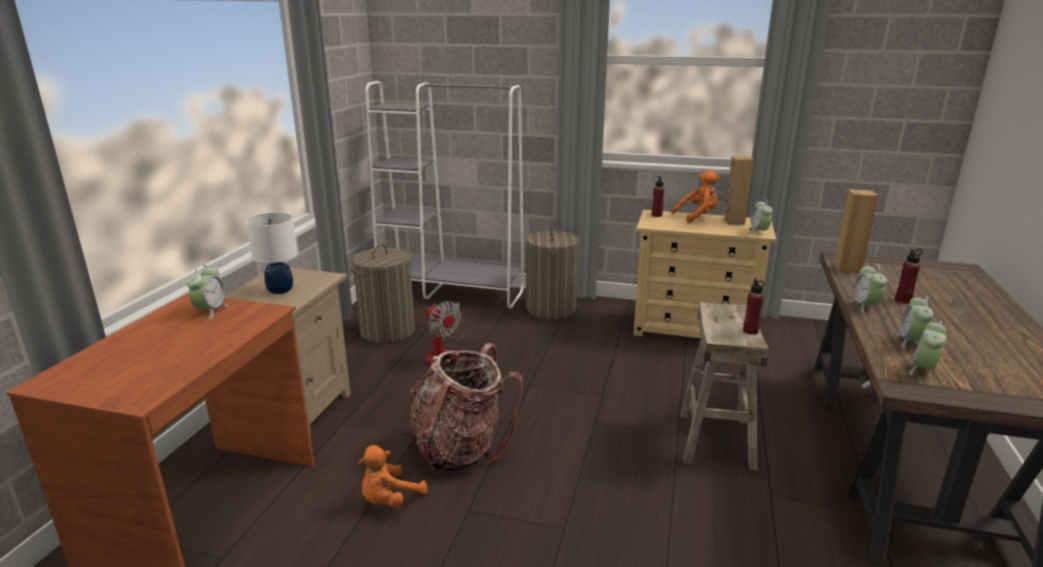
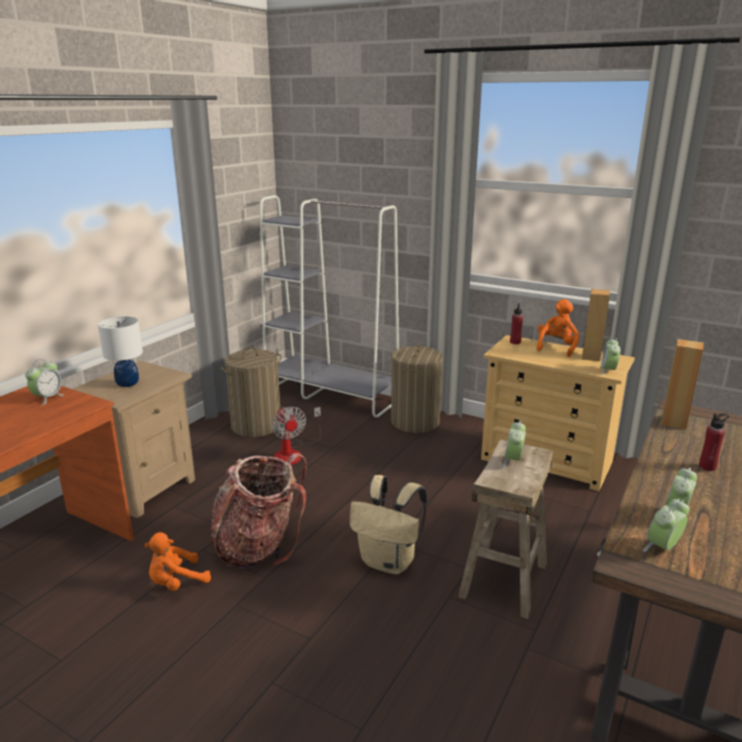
camera: 15 degrees right, 0 degrees up
orange plush toy [672,170,720,223] -> orange plush toy turned 60 degrees counterclockwise [537,299,579,357]
red bottle [743,278,765,335] -> none
alarm clock [850,264,887,313] -> alarm clock moved to [503,421,526,467]
none -> beige backpack [350,475,427,574]

